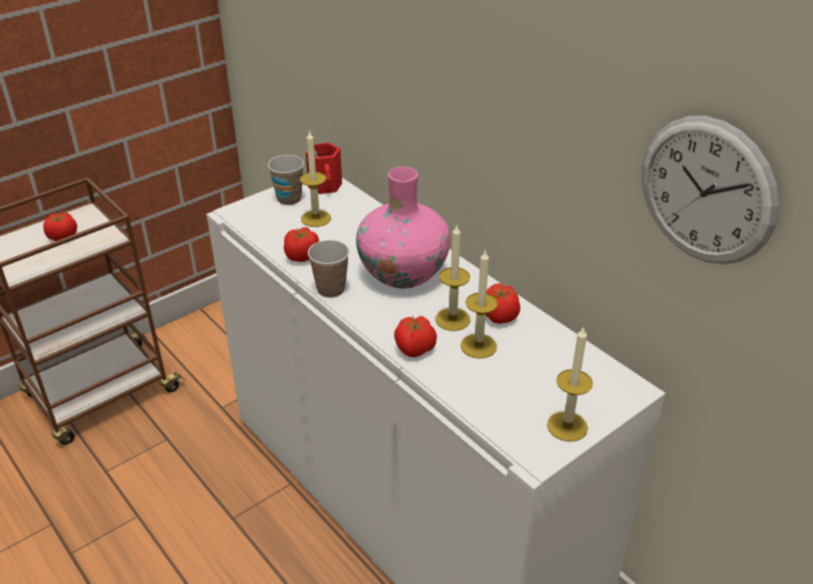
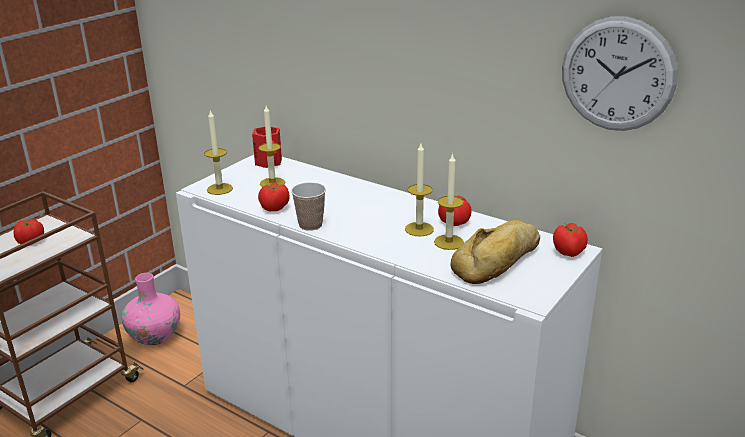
camera: 15 degrees left, 10 degrees down
cup [268,155,304,205] -> none
pink vase [356,167,450,288] -> pink vase moved to [122,273,180,345]
tomato [394,315,437,357] -> tomato moved to [553,223,588,257]
candle [547,326,593,442] -> candle moved to [204,109,233,195]
none -> bread [451,220,540,284]

